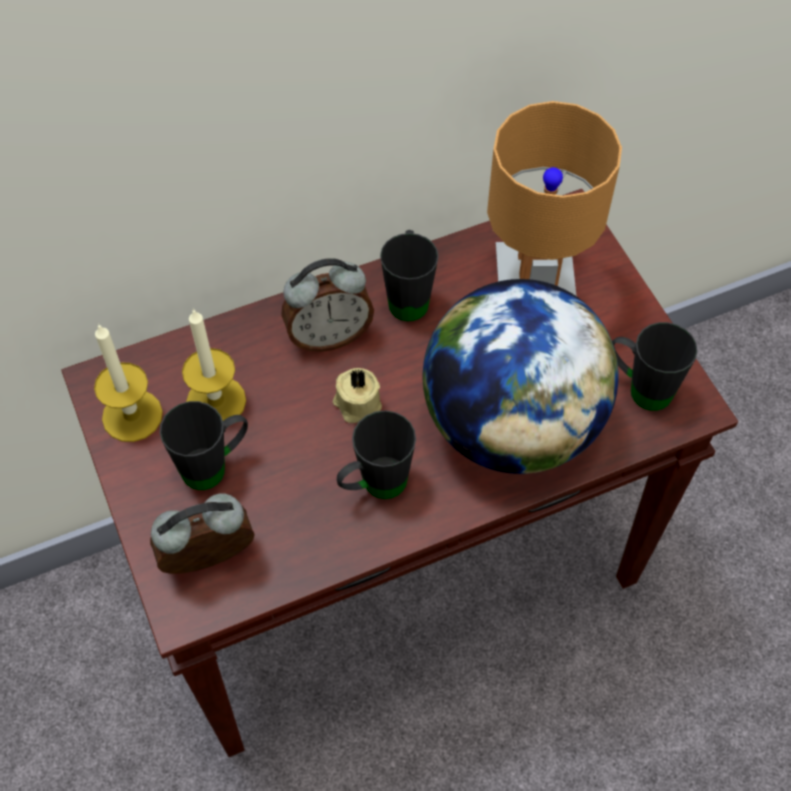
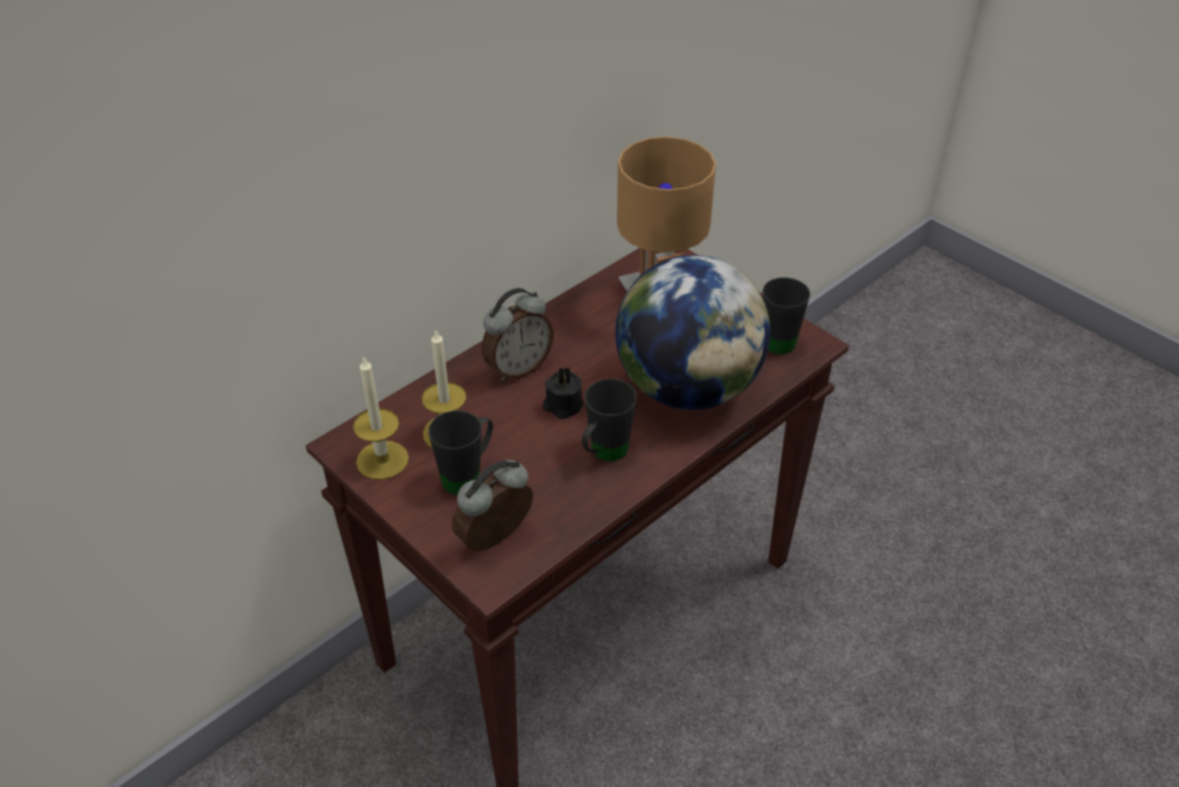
camera: 20 degrees left, 15 degrees down
beige candle [333,368,382,423] -> black candle [543,367,584,419]
black mug [380,230,439,321] -> none

